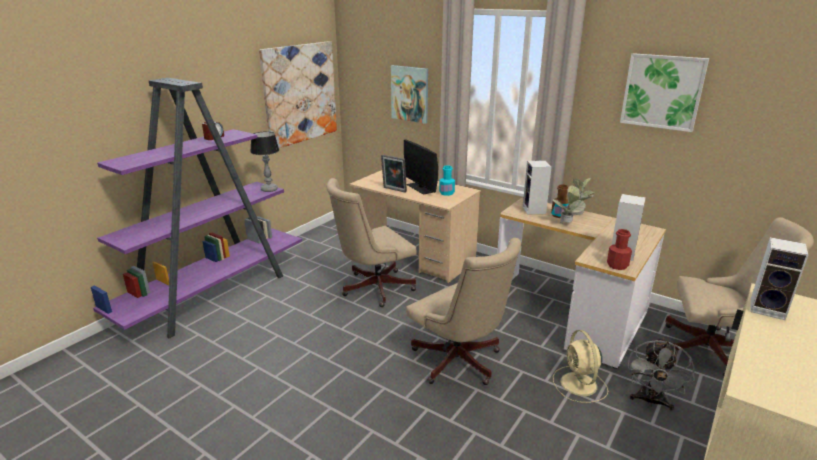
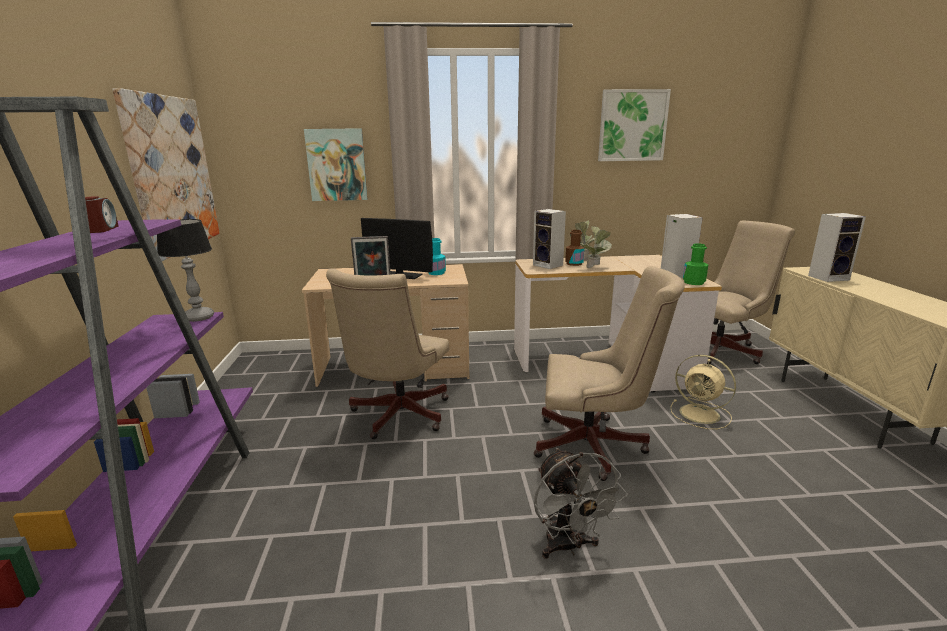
camera: 40 degrees left, 5 degrees down
red bottle [607,229,632,270] -> green bottle [683,243,708,285]
grey fan [628,338,695,411] -> grey fan moved to [534,448,628,559]

